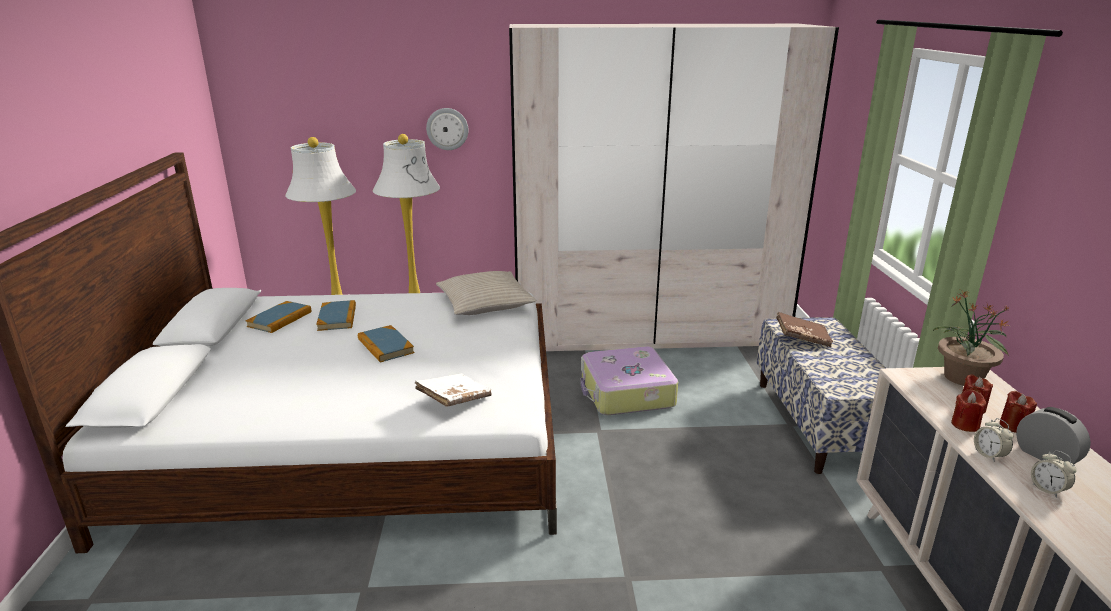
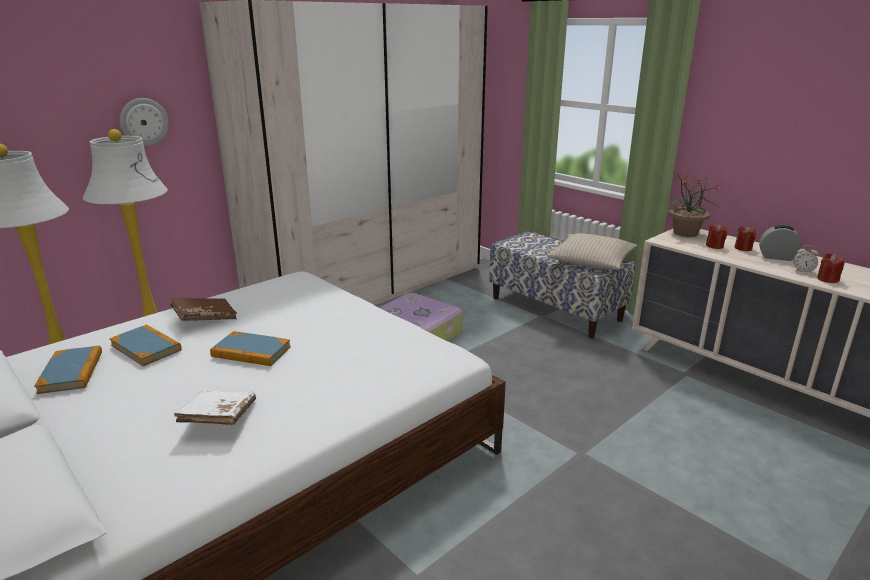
camera: 40 degrees left, 0 degrees up
white book [415,373,492,407] -> white book moved to [174,390,256,425]
beige pillow [436,271,536,315] -> beige pillow moved to [546,233,637,270]
brown book [776,312,833,347] -> brown book moved to [169,298,237,321]
red candle [951,390,986,432] -> red candle moved to [817,253,845,283]
alarm clock [974,418,1013,461] -> none

